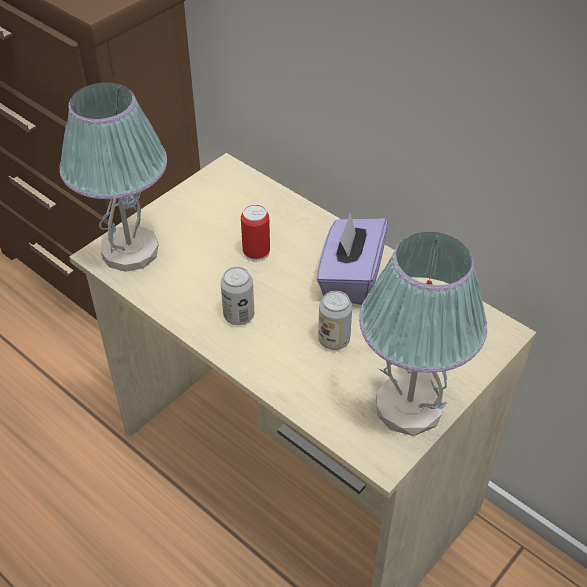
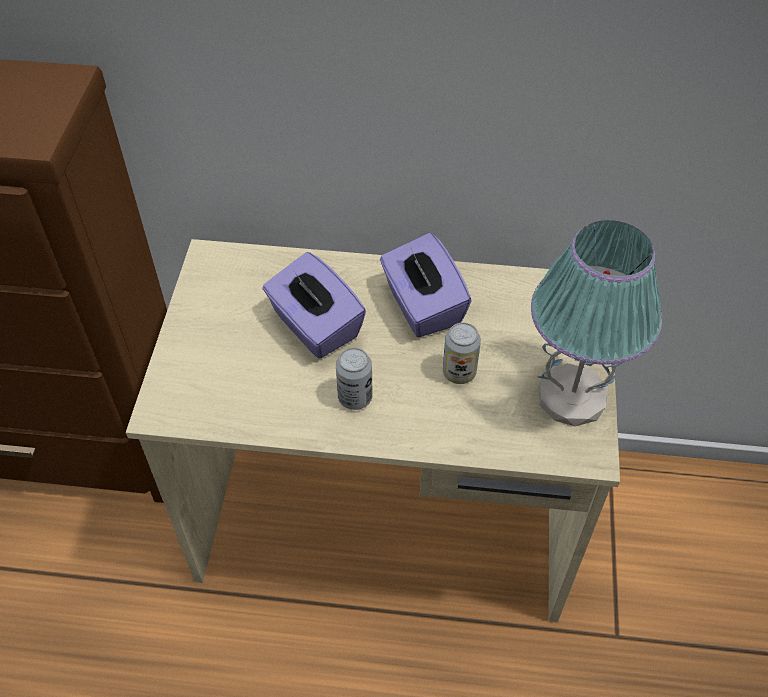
camera: 35 degrees left, 5 degrees up
table lamp [59,82,167,272] -> none
can [241,204,270,262] -> purple tissue box [263,252,366,359]

